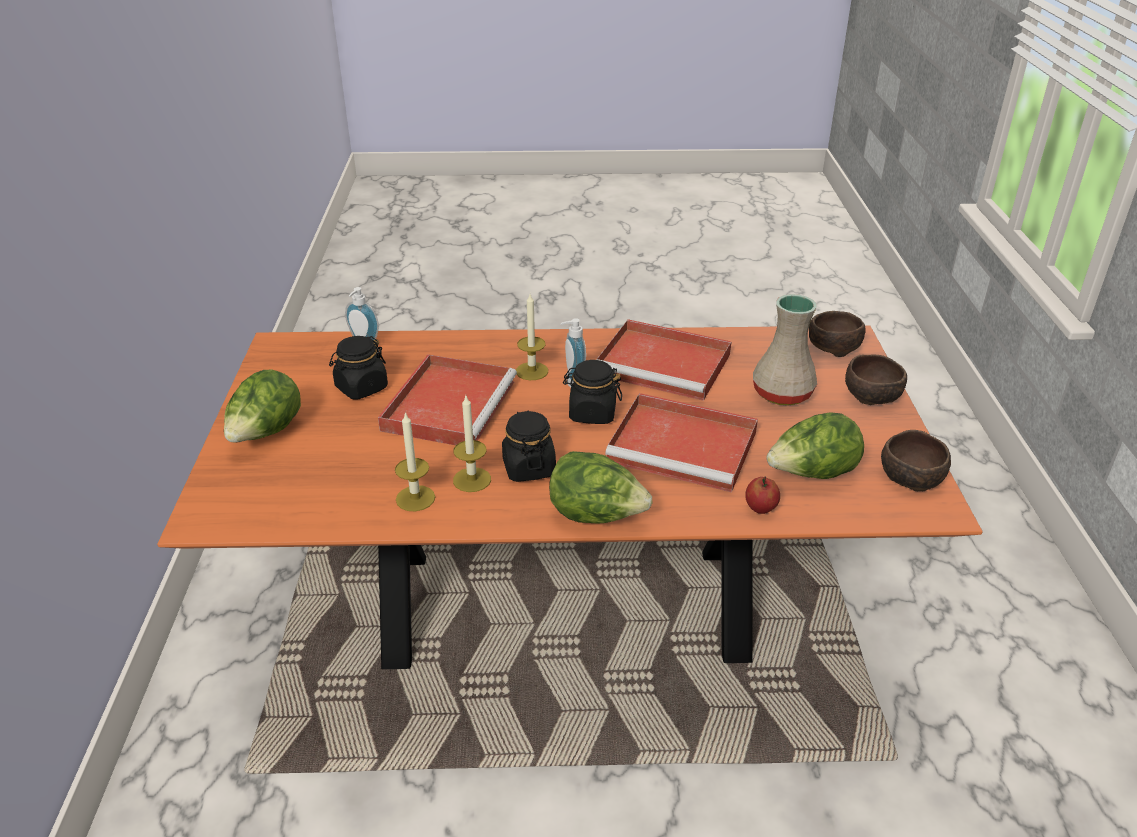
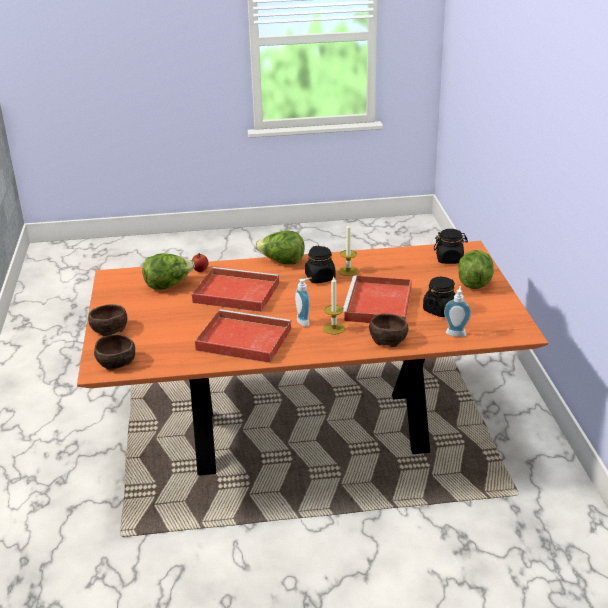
camera: 175 degrees right, 5 degrees down
candle [395,412,435,511] -> none
black jar [563,360,622,424] -> black jar moved to [434,229,468,264]
beige vase [753,294,817,406] -> none
brown bowl [881,430,951,491] -> brown bowl moved to [369,314,408,347]

